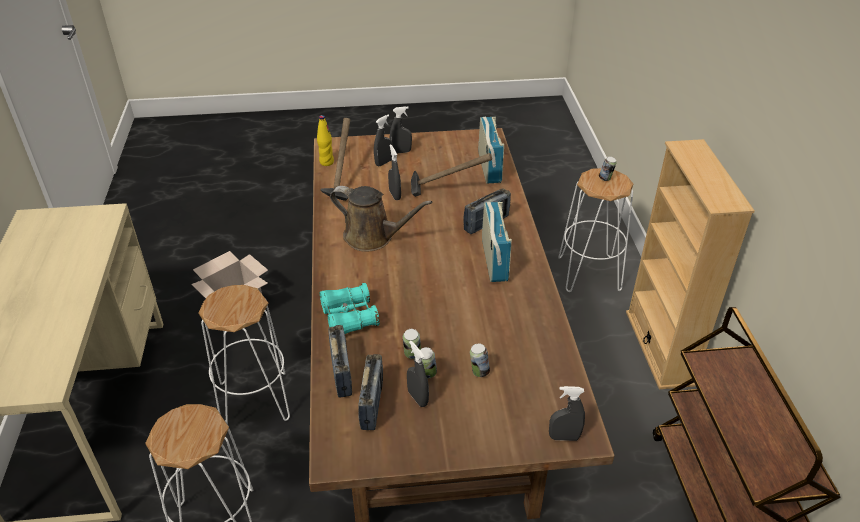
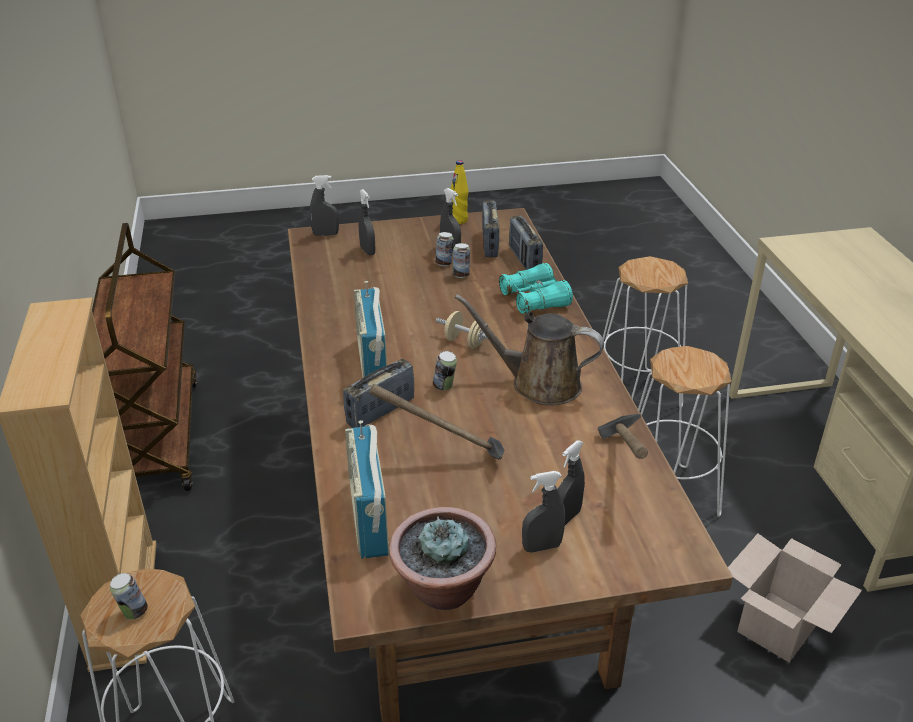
camera: 175 degrees right, 5 degrees down
yellow bottle [317,115,334,166] -> yellow bottle moved to [450,160,468,224]
grey spray bottle [388,144,401,200] -> grey spray bottle moved to [358,189,375,256]
can [470,344,490,377] -> can moved to [433,351,457,390]
none -> potted plant [389,507,496,610]
none -> beige dumbbell [436,311,489,349]

